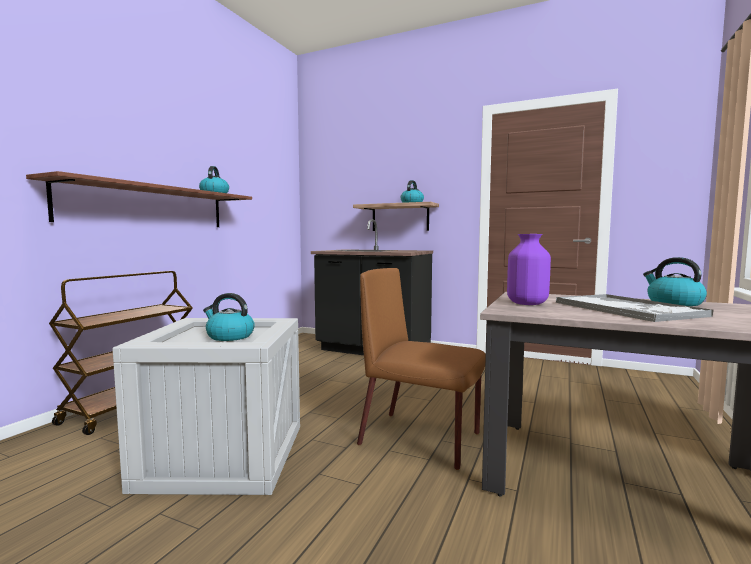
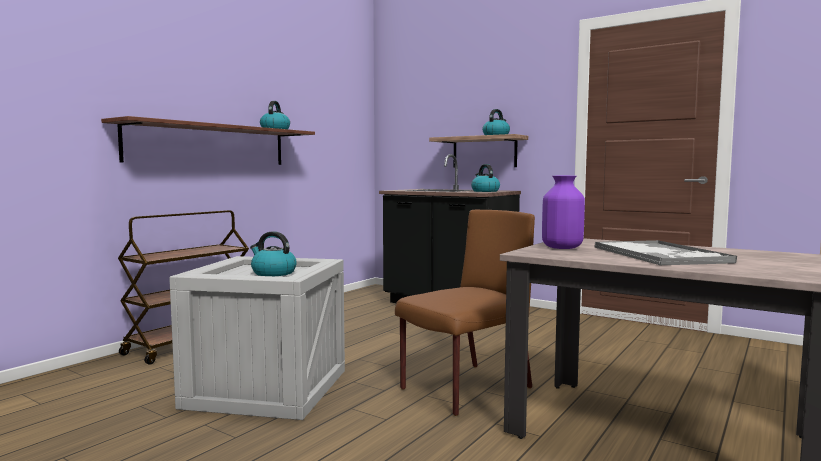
camera: 10 degrees right, 0 degrees up
brown chair [357,268,486,470] -> brown chair turned 105 degrees clockwise [395,210,535,416]
kettle [643,257,707,306] -> kettle moved to [471,164,500,192]

